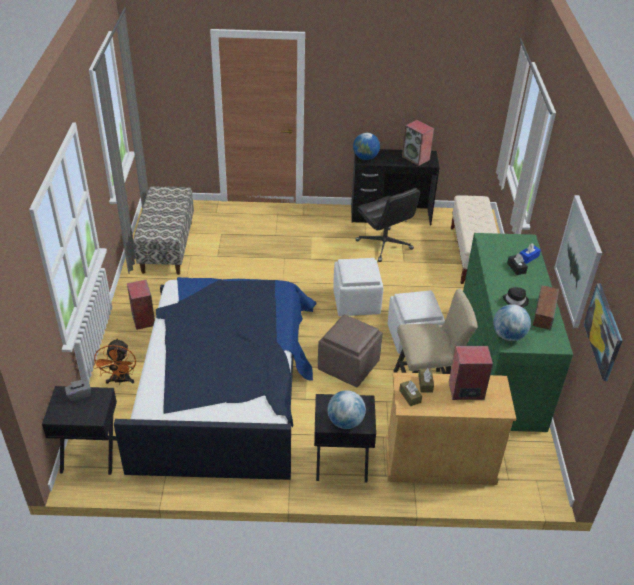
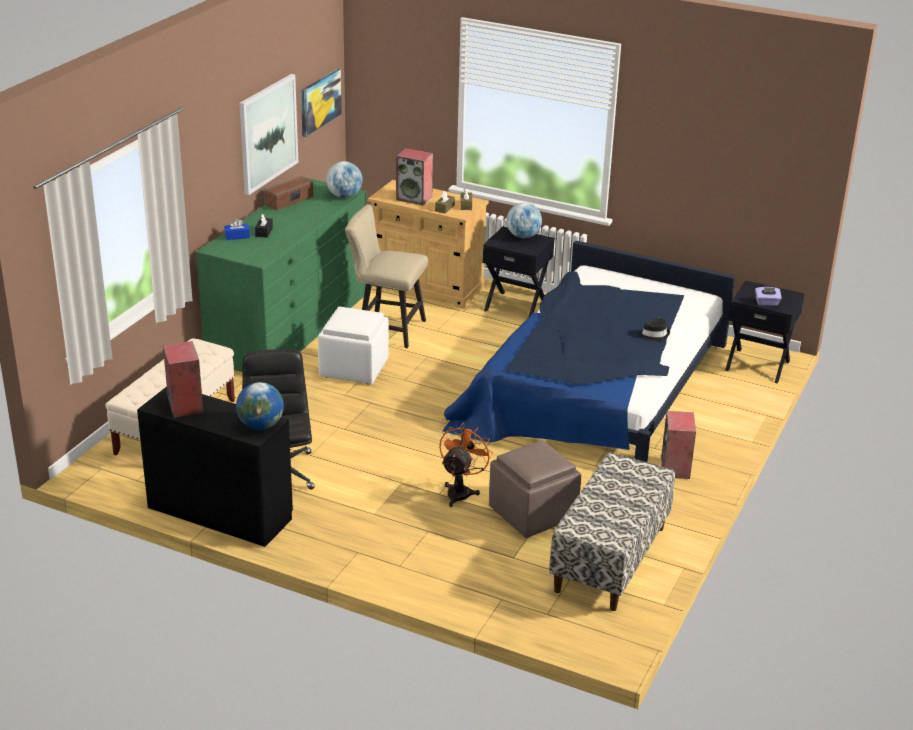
camera: 155 degrees left, 10 degrees down
grey tissue box [65,380,91,402] -> purple tissue box [755,287,782,306]
orange fan [93,338,136,385] -> orange fan moved to [439,423,493,507]
brown ottoman [318,314,383,387] -> brown ottoman moved to [489,440,581,538]
white ottoman [333,258,384,316] -> none
black hat [503,287,529,308] -> black hat moved to [638,318,670,342]

